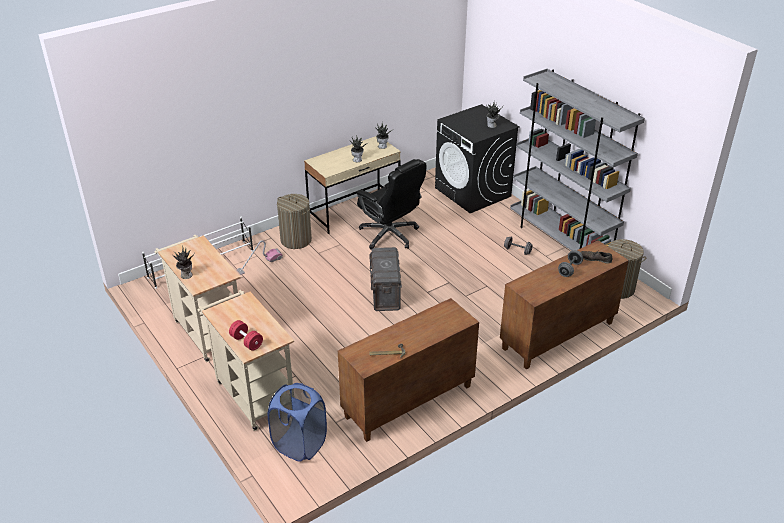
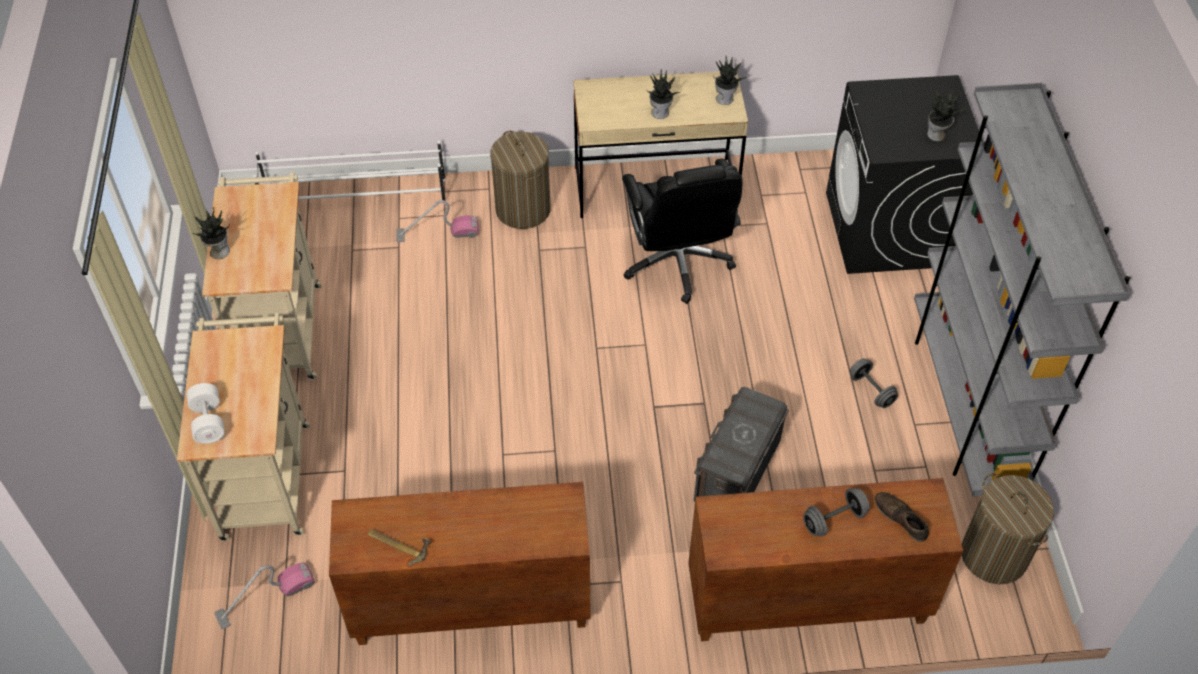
camera: 30 degrees right, 15 degrees up
red dumbbell [229,320,263,351] -> white dumbbell [186,383,225,444]
blue laundry basket [268,383,327,462] -> vacuum cleaner [214,562,314,629]
grey storage box [370,247,402,311] -> grey storage box moved to [694,387,789,502]

